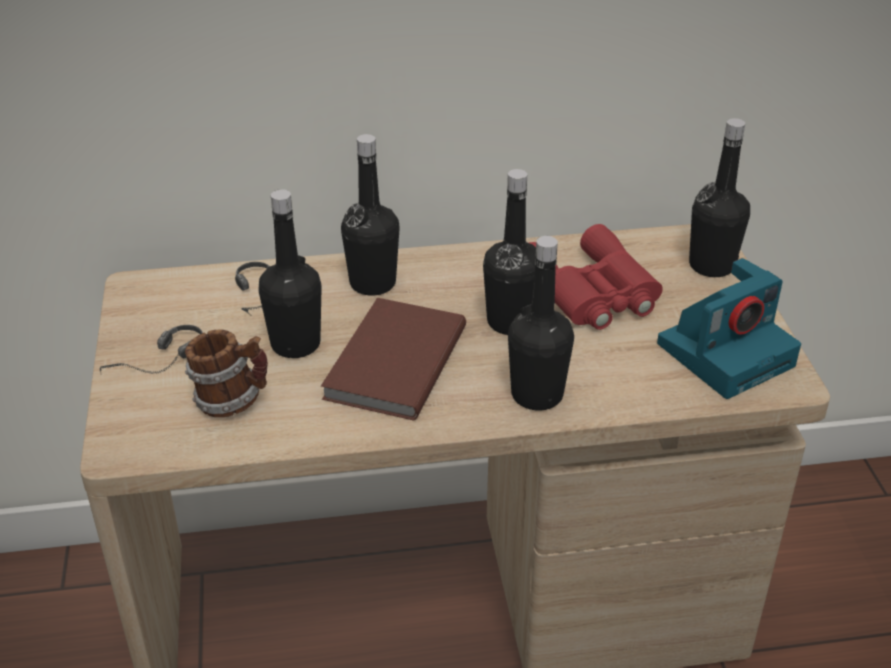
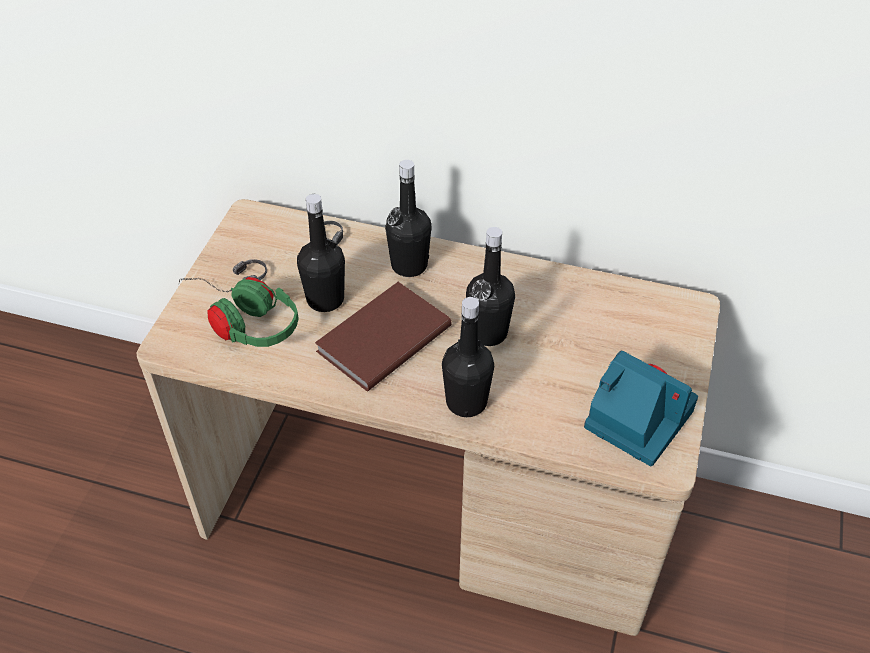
camera: 25 degrees right, 10 degrees up
mug [185,330,268,418] -> green headphones [207,277,299,347]
red binoculars [529,224,663,330] -> none
camera [657,258,801,399] -> camera turned 135 degrees counterclockwise [584,351,698,466]
black bottle [689,118,750,277] -> none

